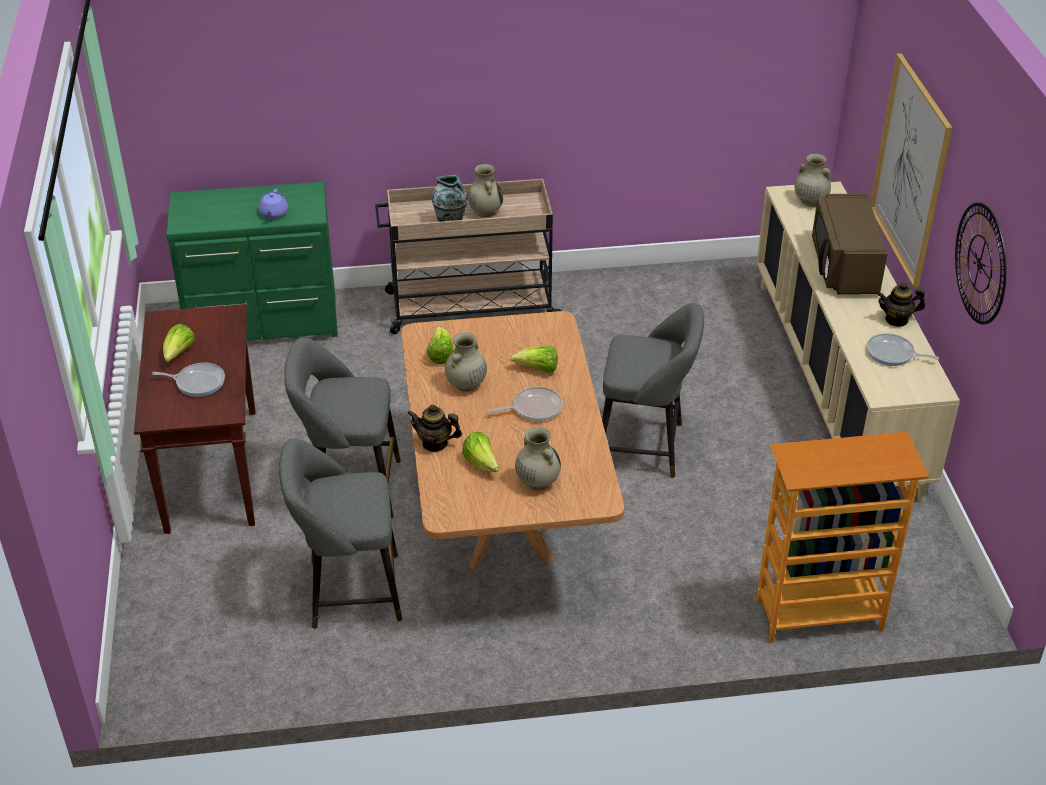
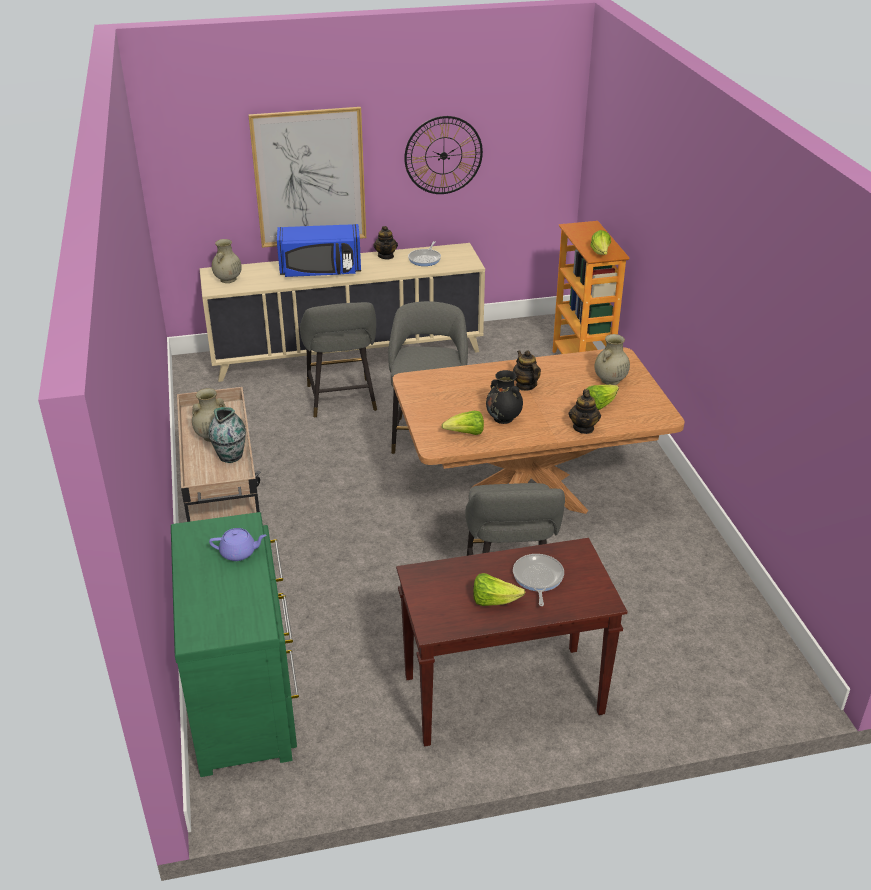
camera: 95 degrees left, 5 degrees down
grey stool [279,438,402,629] -> grey stool moved to [300,302,377,418]
beige vase [445,332,487,392] -> black vase [486,370,523,424]
frying pan [487,386,563,421] -> teapot [513,350,541,391]
lettuce [510,345,557,373] -> lettuce moved to [590,230,611,255]
brown microwave [812,194,888,295] -> blue microwave [277,224,361,277]

